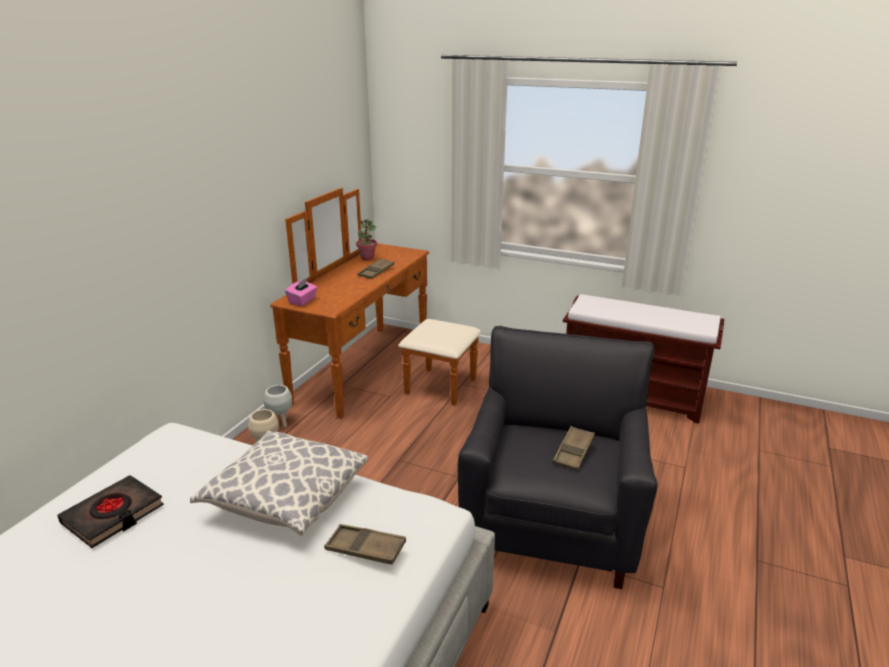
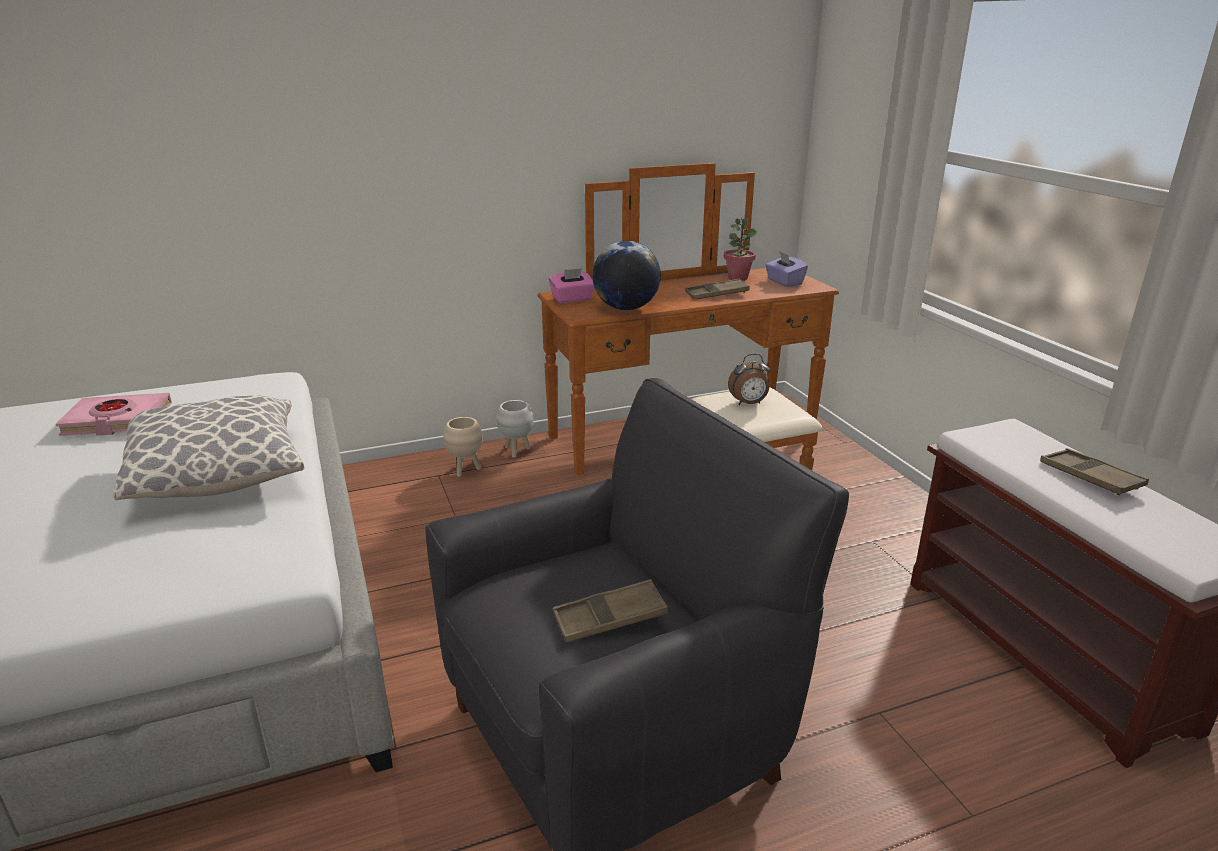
camera: 45 degrees right, 0 degrees up
black book [57,475,164,548] -> pink book [56,393,172,436]
brown tray [324,524,406,564] -> brown tray moved to [1040,448,1149,495]
none -> globe [592,241,661,310]
none -> alarm clock [728,354,771,405]
none -> purple tissue box [765,252,808,287]

